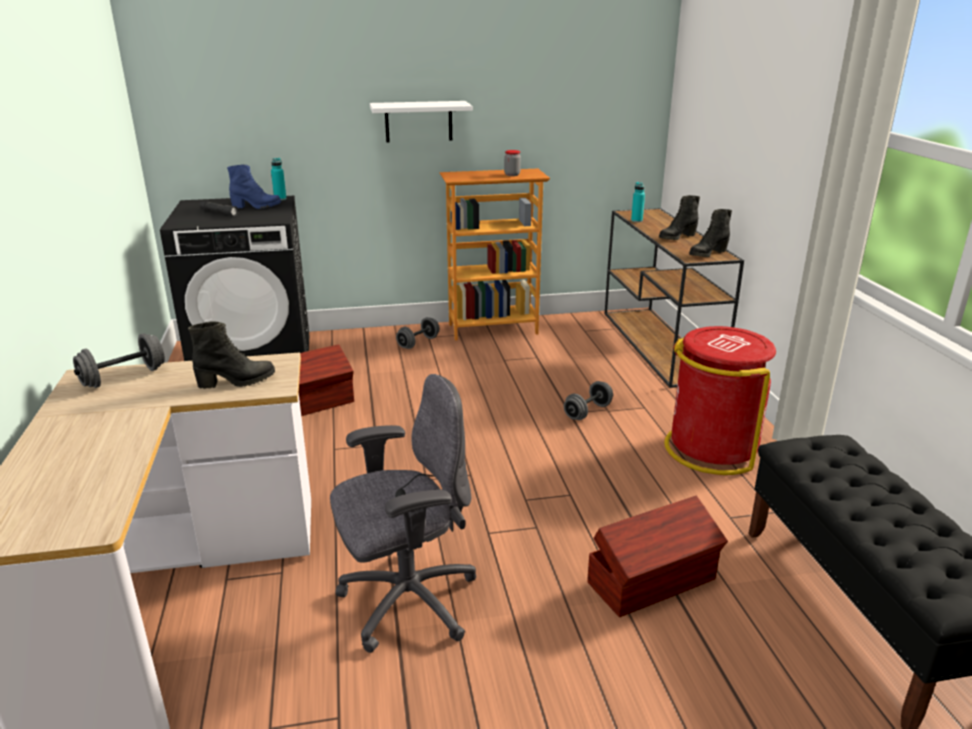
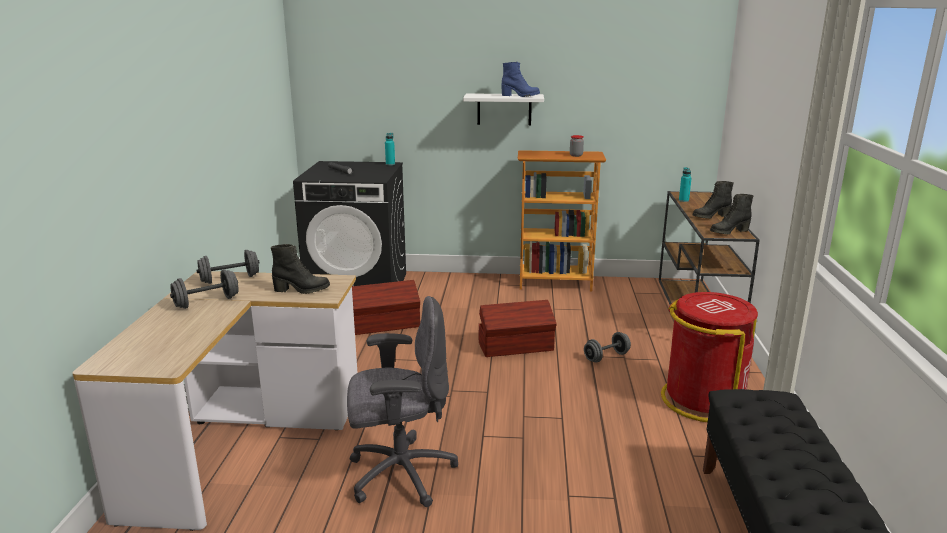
camera: 15 degrees right, 5 degrees down
blue boot [227,165,281,209] -> blue boot moved to [501,62,540,97]
grey dumbbell [396,317,440,349] -> grey dumbbell moved to [170,269,238,309]
brown storage box [587,496,728,617] -> brown storage box moved to [479,300,557,357]

